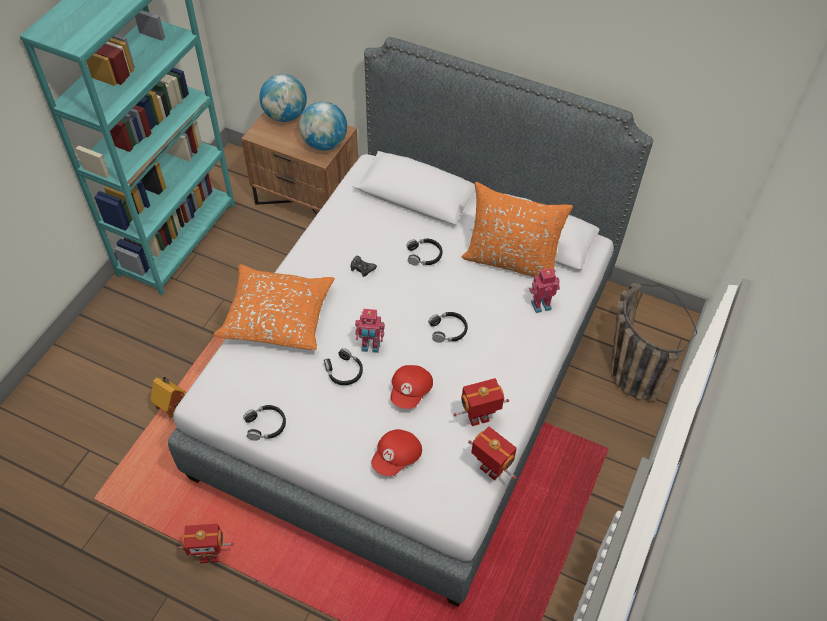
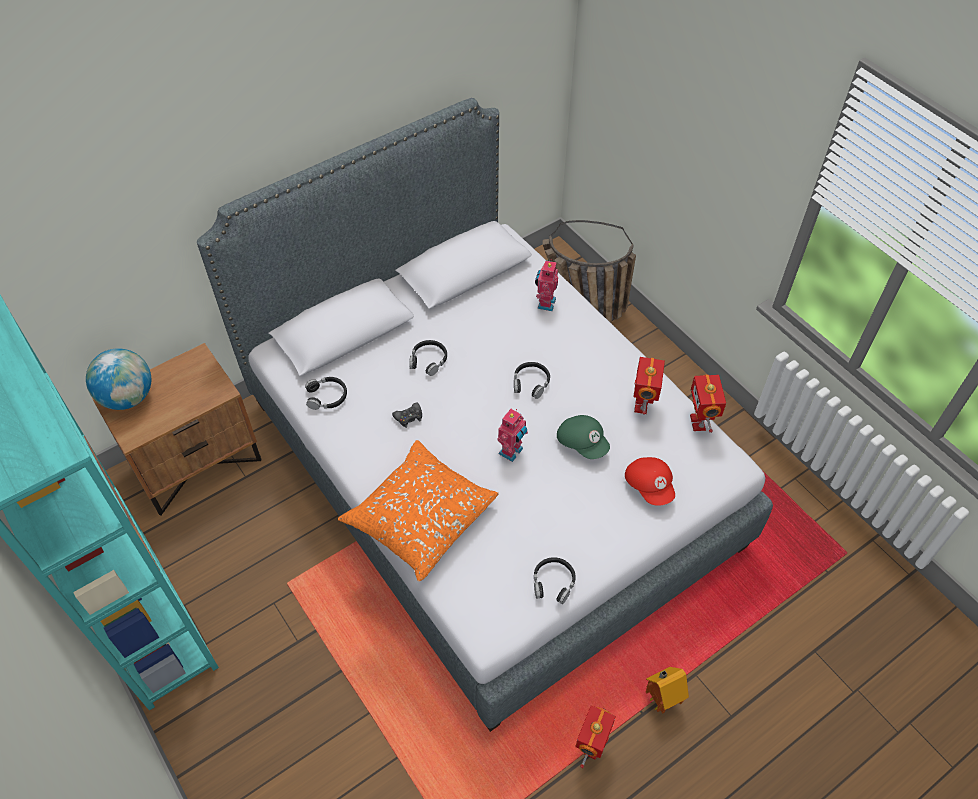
camera: 60 degrees left, 0 degrees up
toy house [150,376,186,418] -> toy house moved to [645,667,689,714]
globe [299,101,347,151] -> none
black headphones [324,348,363,385] -> black headphones moved to [305,377,347,410]
red cap [391,365,433,409] -> green cap [557,415,610,459]
orange pillow [462,182,573,277] -> none
toy robot [468,426,517,480] -> toy robot turned 75 degrees counterclockwise [690,374,726,433]

